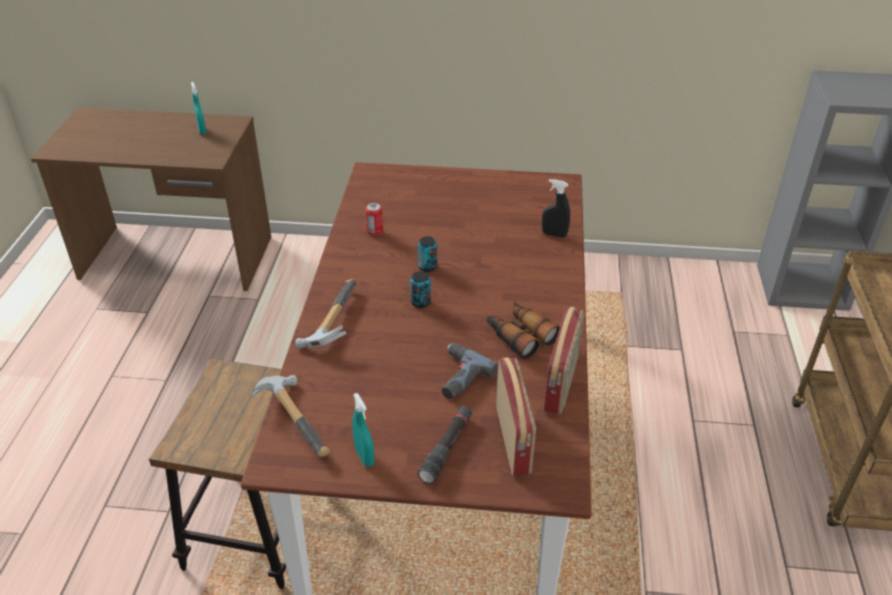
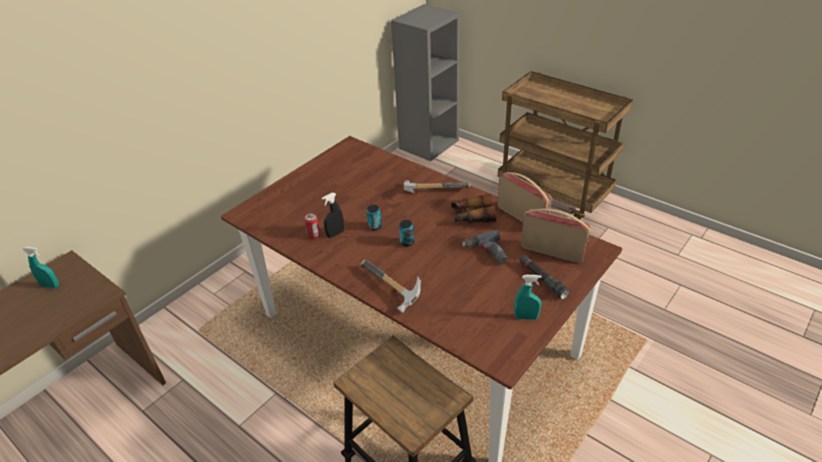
camera: 55 degrees left, 0 degrees up
hammer [251,375,330,457] -> hammer moved to [404,180,470,193]
black spray bottle [542,179,570,238] -> black spray bottle moved to [322,193,344,238]

